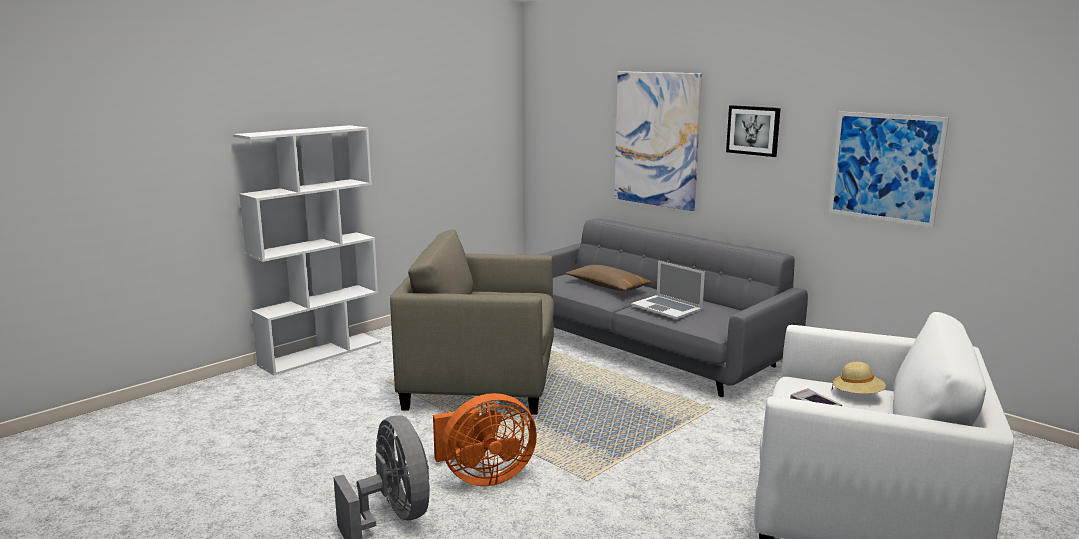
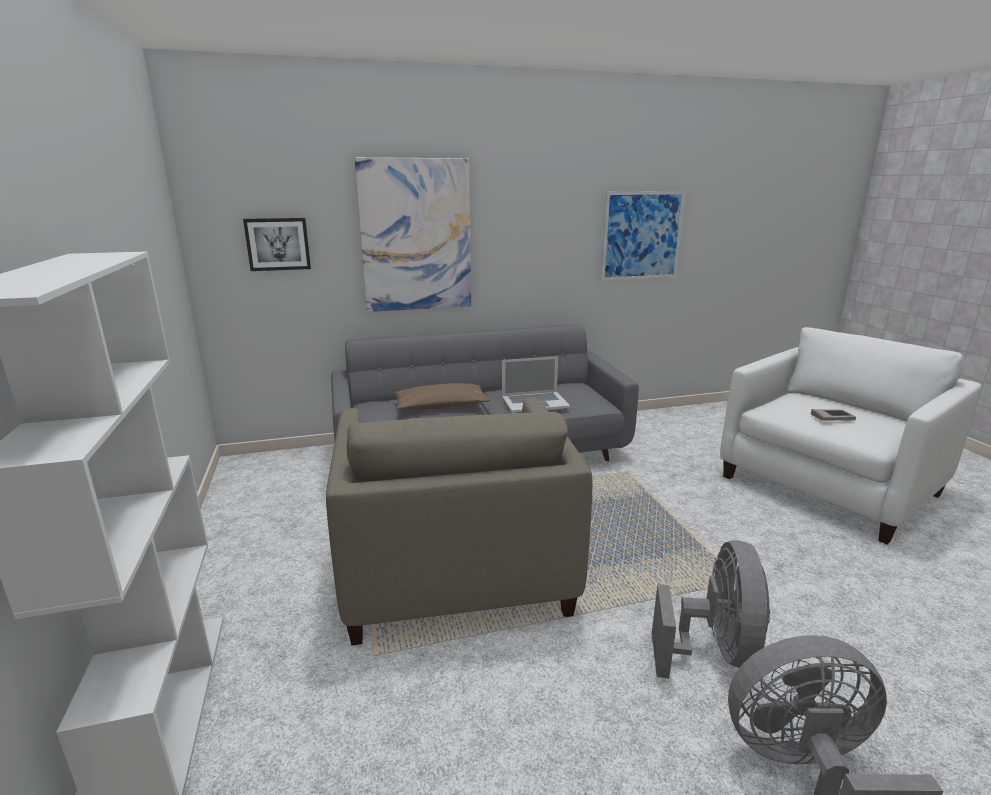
camera: 60 degrees left, 5 degrees up
beige armchair [390,229,554,415] -> beige armchair turned 45 degrees counterclockwise [326,397,593,645]
orange fan [433,393,537,486] -> grey fan [652,540,770,679]
picture [726,105,781,157] -> picture moved to [243,218,311,271]
beige hat [832,362,886,394] -> none

